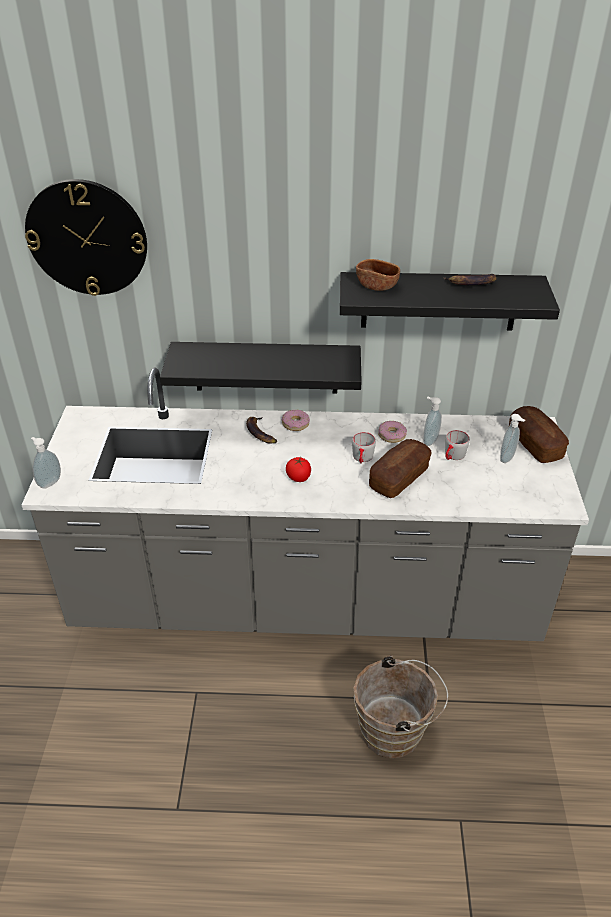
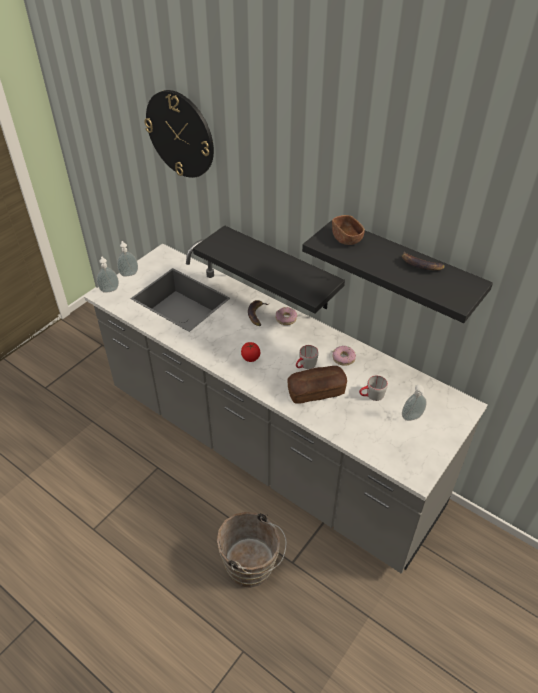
camera: 35 degrees right, 5 degrees up
soap dispenser [423,397,442,446] -> soap dispenser moved to [117,241,138,277]
bread [509,406,569,463] -> none

